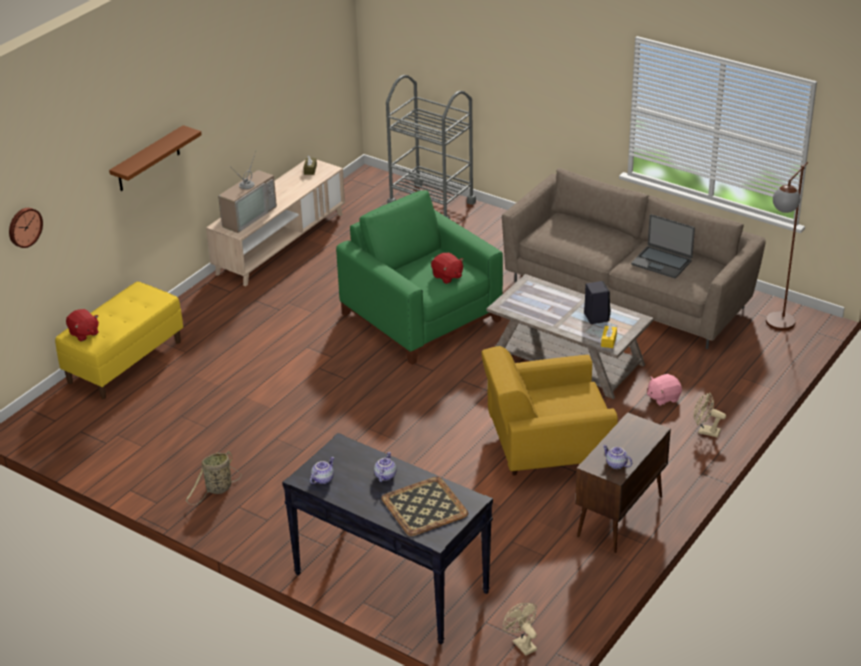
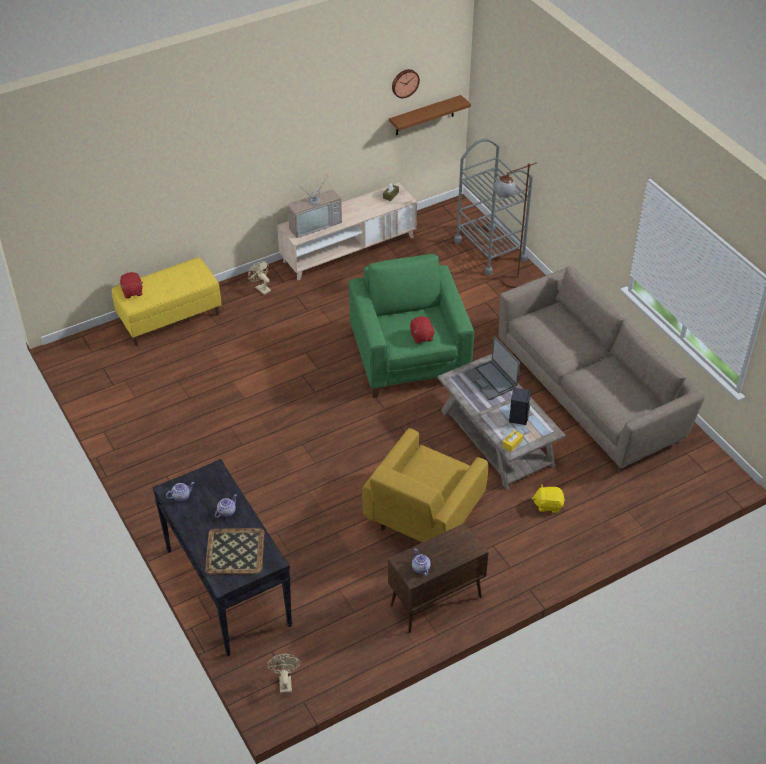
camera: 25 degrees right, 10 degrees up
wall clock [9,208,43,248] -> wall clock moved to [392,69,420,98]
brown shelf [109,125,202,191] -> brown shelf moved to [389,95,471,135]
basket [186,451,241,505] -> none
yellow armchair [481,346,618,476] -> yellow armchair turned 75 degrees counterclockwise [362,428,488,543]
laptop [631,214,695,278] -> laptop moved to [465,336,520,400]
pink plush toy [647,374,682,406] -> yellow plush toy [532,484,565,513]
beige fan [694,393,726,438] -> beige fan moved to [248,261,271,295]
brown floor lamp [766,162,808,330] -> brown floor lamp moved to [494,162,537,288]

